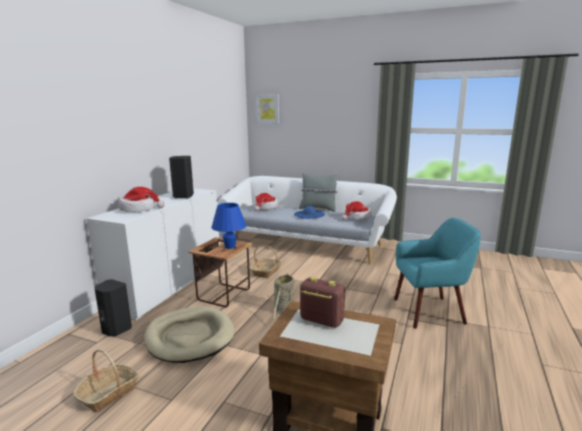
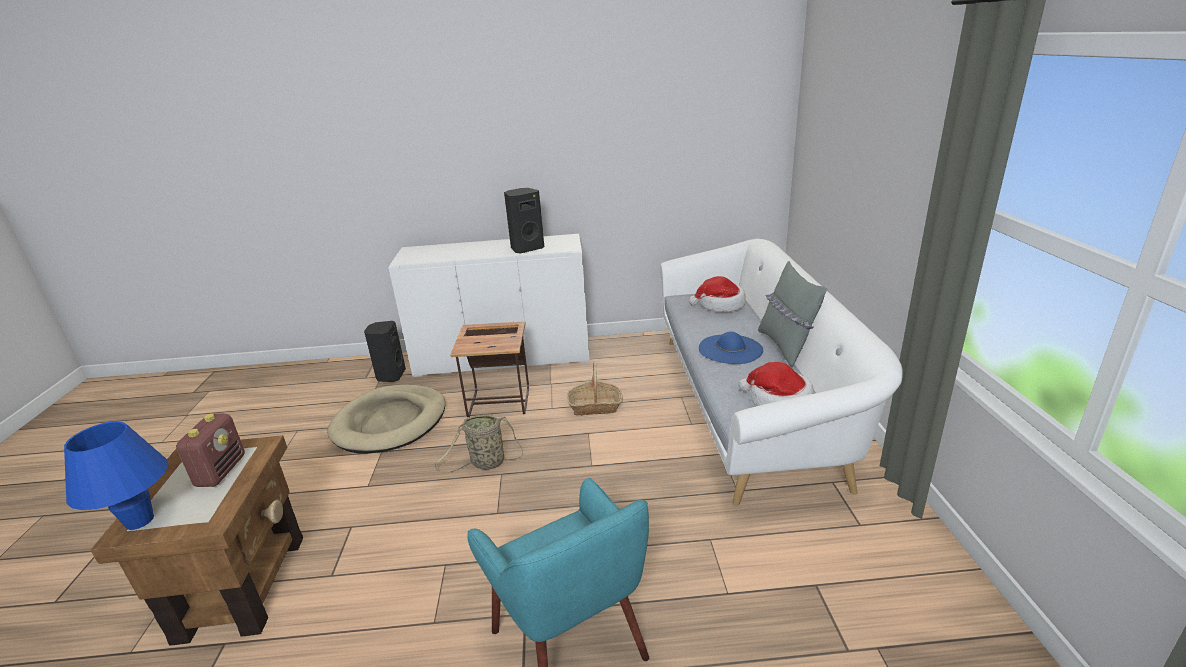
camera: 65 degrees right, 10 degrees up
basket [73,349,139,413] -> none
hat [118,187,165,212] -> none
blue table lamp [212,203,246,249] -> blue table lamp moved to [64,421,168,530]
picture [256,94,279,123] -> none

